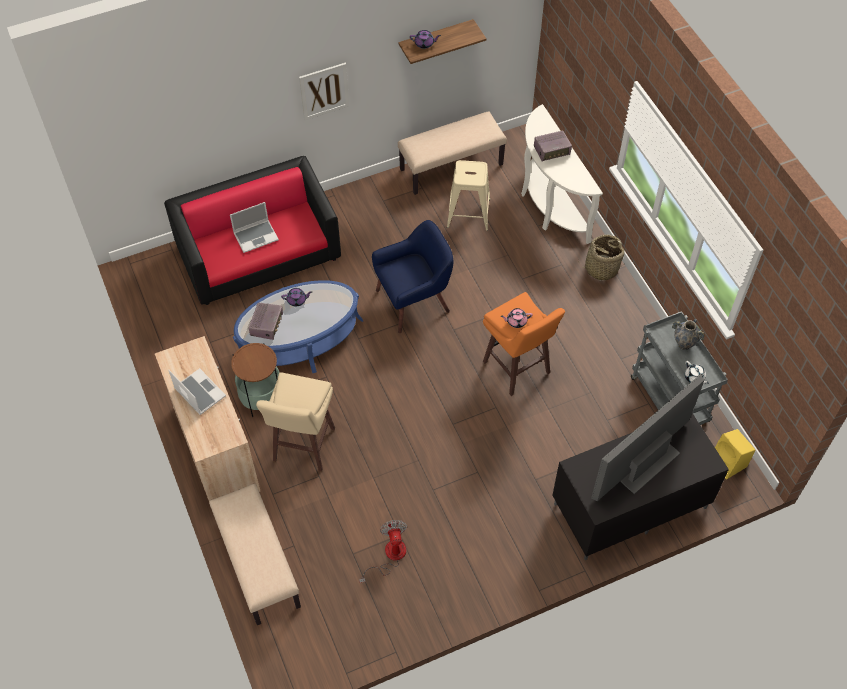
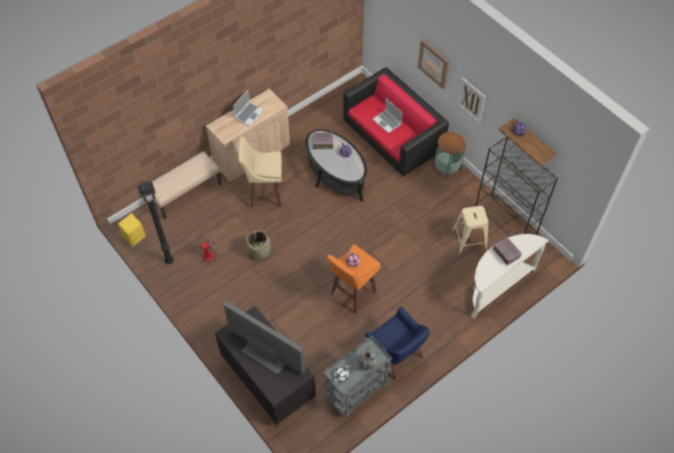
camera: 75 degrees right, 0 degrees up
side table [231,343,280,417] -> side table moved to [433,132,466,180]
blue coffee table [233,280,363,373] -> black coffee table [305,129,367,202]
blue armchair [372,220,453,333] -> blue armchair moved to [365,307,429,380]
beige bench [398,112,507,195] -> black bookcase [475,137,558,237]
basket [578,234,625,281] -> basket moved to [246,230,271,261]
yellow speaker [715,429,756,480] -> yellow speaker moved to [118,213,146,247]
none -> black floor lamp [137,181,174,264]
none -> picture [418,39,449,89]

